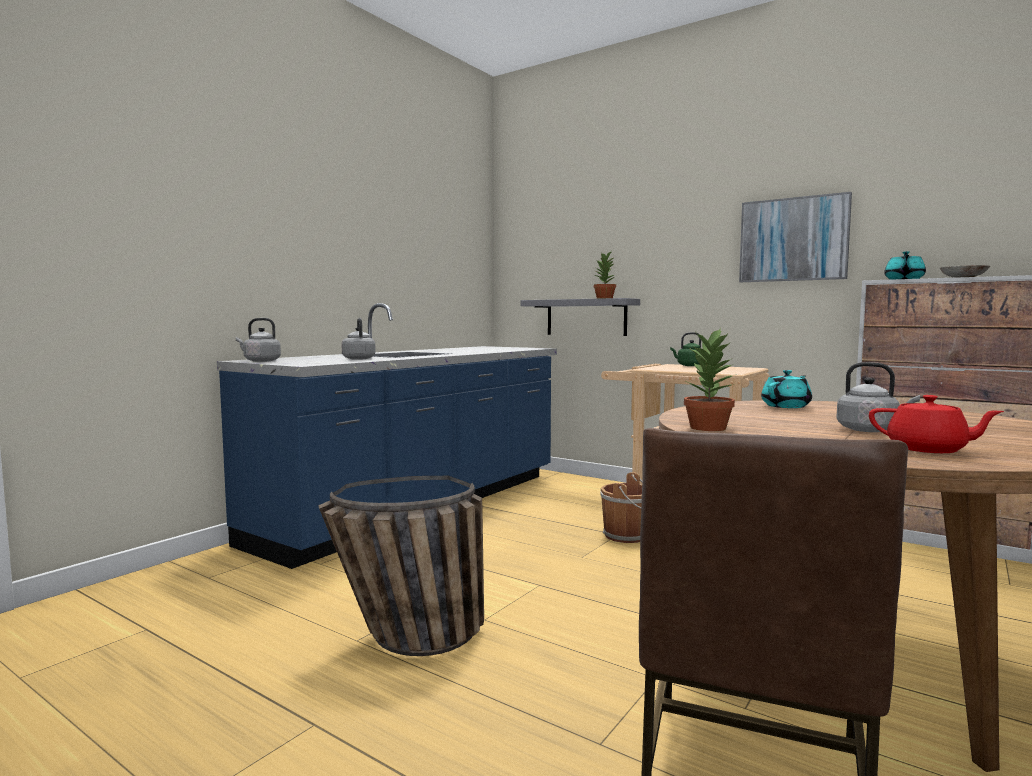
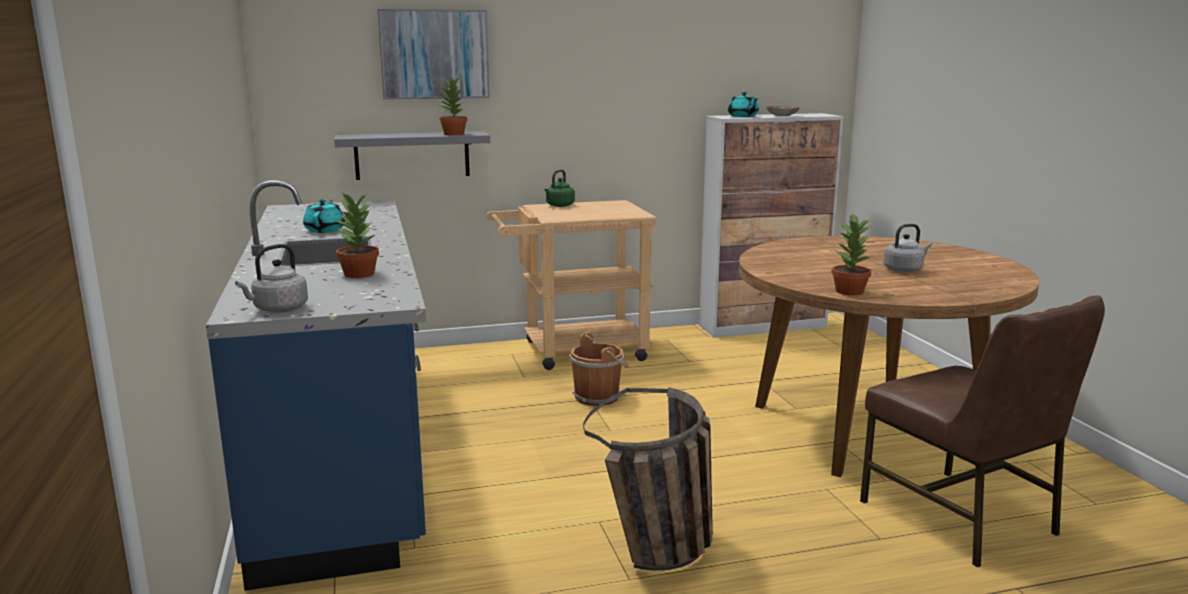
camera: 50 degrees left, 10 degrees up
grey kettle [341,318,376,360] -> potted plant [336,192,379,278]
picture [739,192,852,282] -> picture moved to [377,9,490,100]
turquoise teapot [761,370,812,408] -> turquoise teapot moved to [303,199,345,233]
red teapot [869,395,1004,453] -> none

